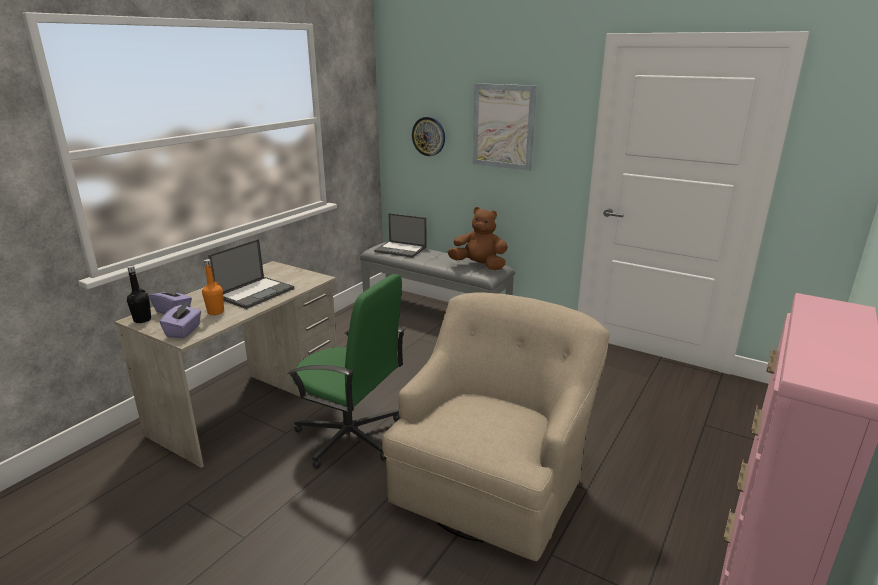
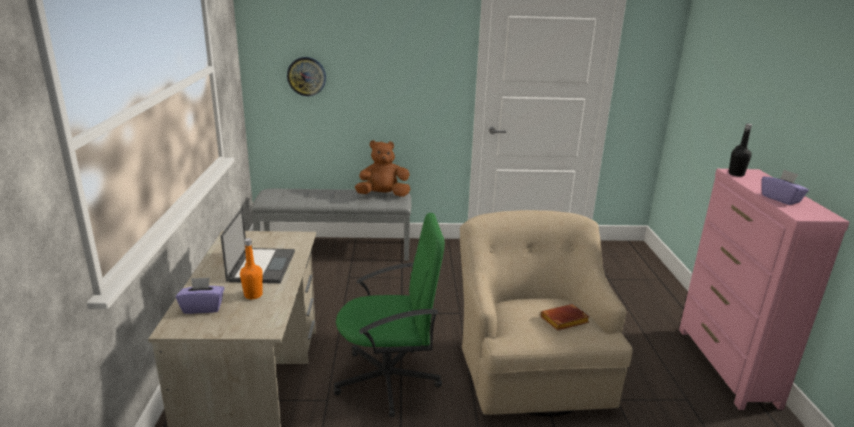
camera: 35 degrees left, 0 degrees up
black bottle [127,266,151,323] -> black bottle moved to [729,124,752,177]
purple tissue box [160,302,201,338] -> purple tissue box moved to [762,170,809,205]
laptop [374,213,427,258] -> none
picture [472,83,537,171] -> none
none -> brown book [540,304,590,331]

